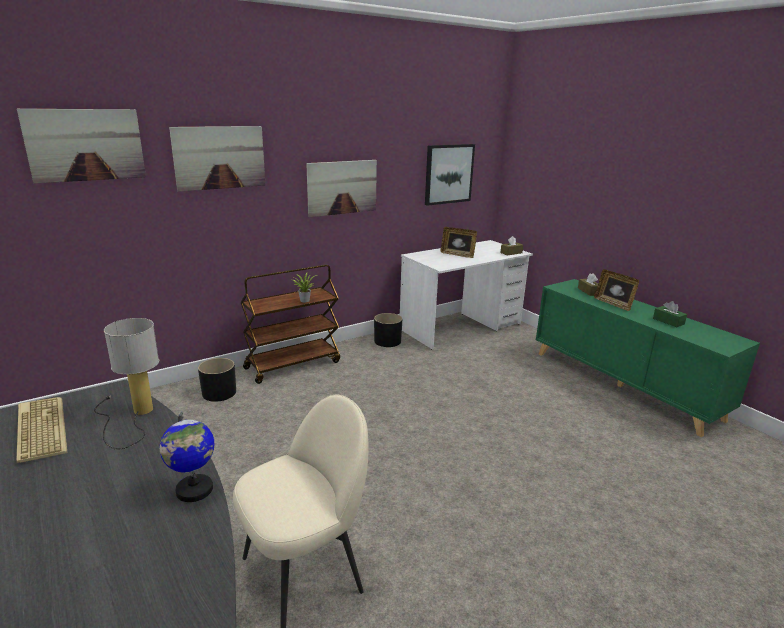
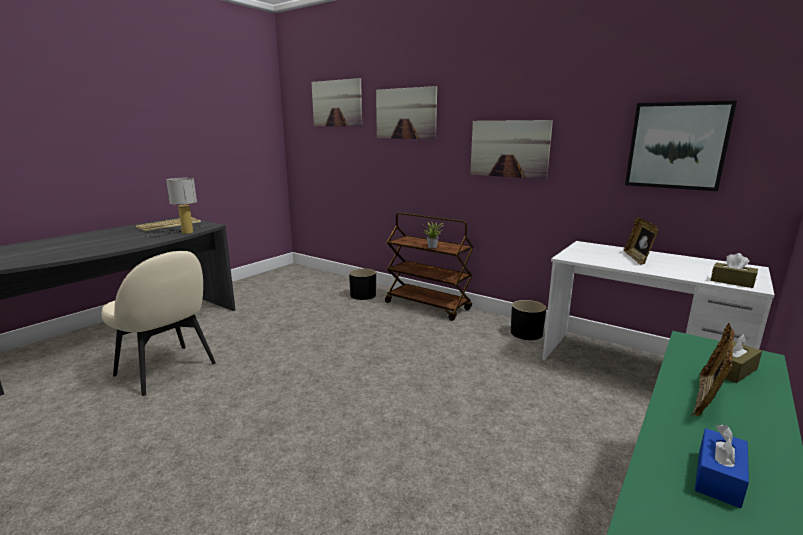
camera: 70 degrees right, 5 degrees down
globe [159,412,214,502] -> none
green tissue box [653,301,687,327] -> blue tissue box [695,425,749,508]

